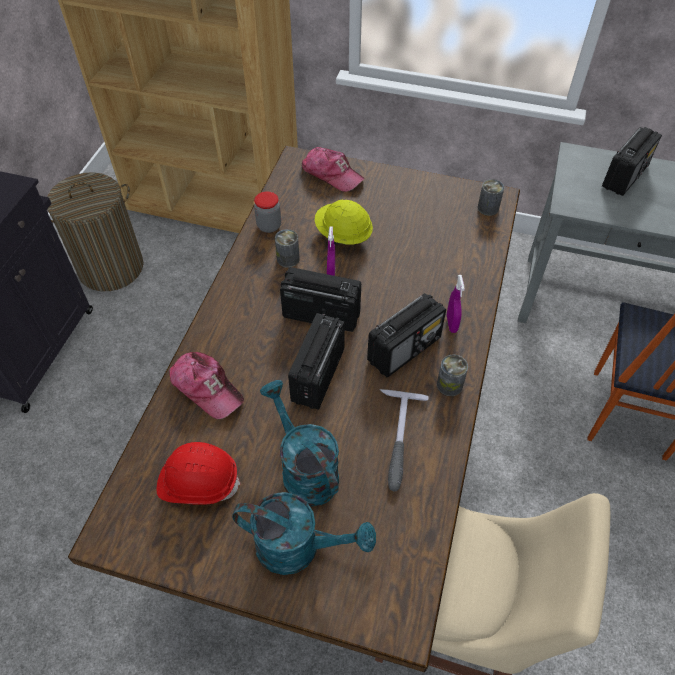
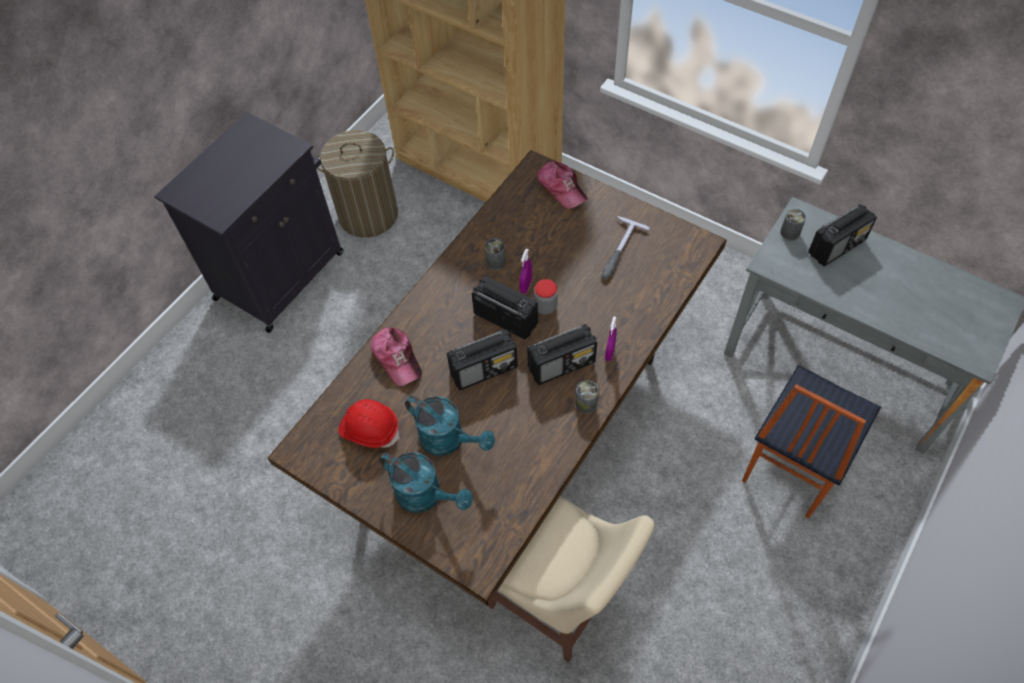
camera: 20 degrees right, 5 degrees up
jar [254,191,281,233] -> jar moved to [534,279,558,315]
turquoise watering can [260,380,339,507] -> turquoise watering can turned 135 degrees clockwise [405,396,495,456]
radio [288,313,345,410] -> radio turned 150 degrees counterclockwise [447,329,518,390]
yellow hard hat [315,200,373,245] -> none
hammer [380,389,429,491] -> hammer moved to [601,216,650,280]
can [477,179,504,216] -> can moved to [780,209,806,241]

